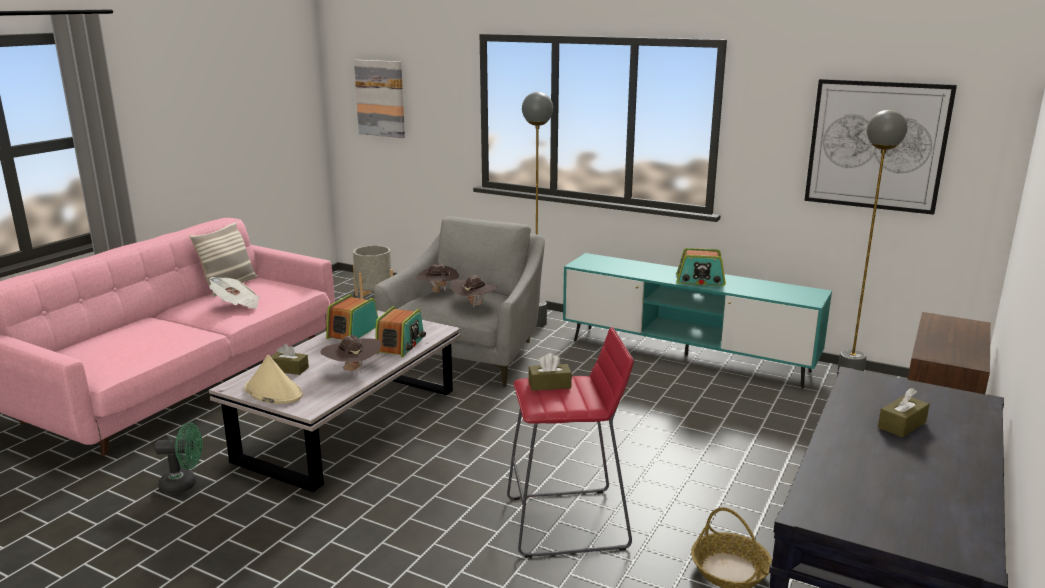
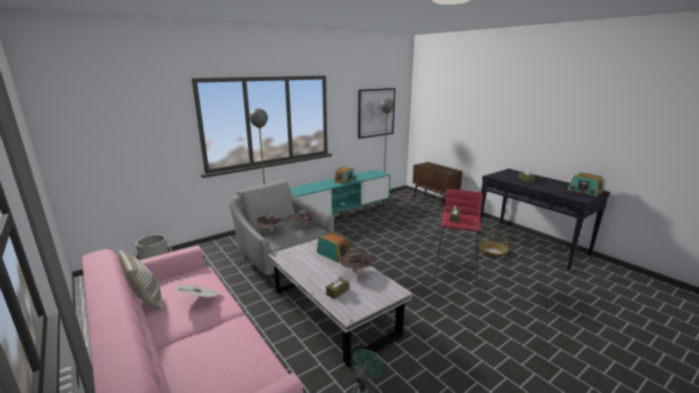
camera: 65 degrees left, 0 degrees up
beige hat [245,355,303,404] -> none
radio [326,295,378,340] -> radio moved to [567,172,603,197]
picture [354,60,405,138] -> none

